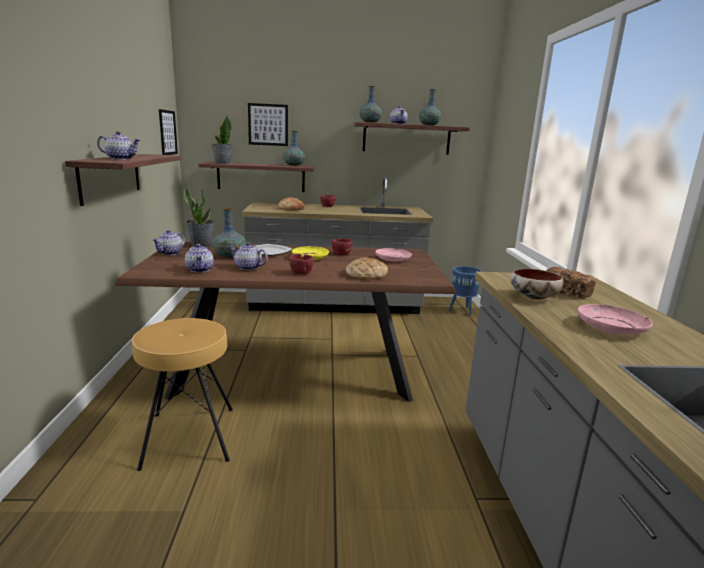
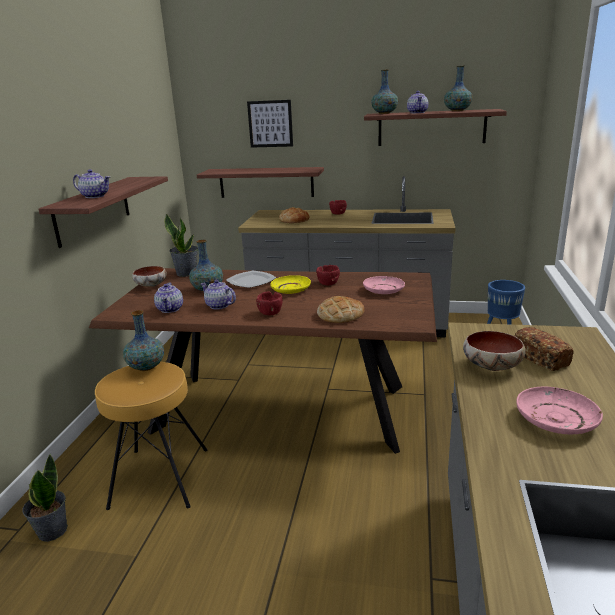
camera: 15 degrees right, 5 degrees up
teapot [152,230,186,255] -> bowl [132,266,167,287]
picture [159,109,178,155] -> none
potted plant [211,116,233,164] -> potted plant moved to [22,454,68,542]
vase [283,131,305,166] -> vase moved to [123,310,164,371]

